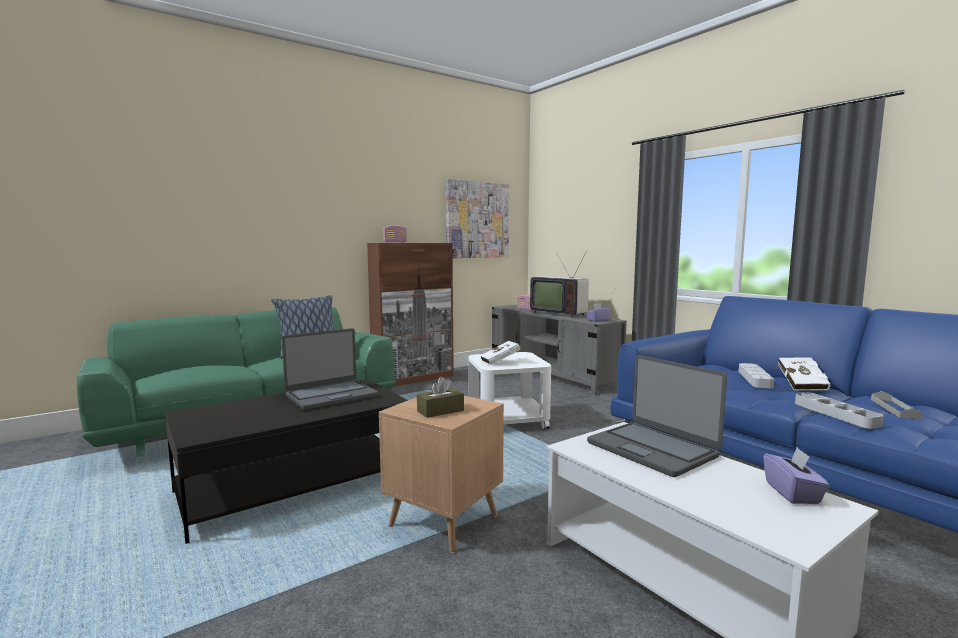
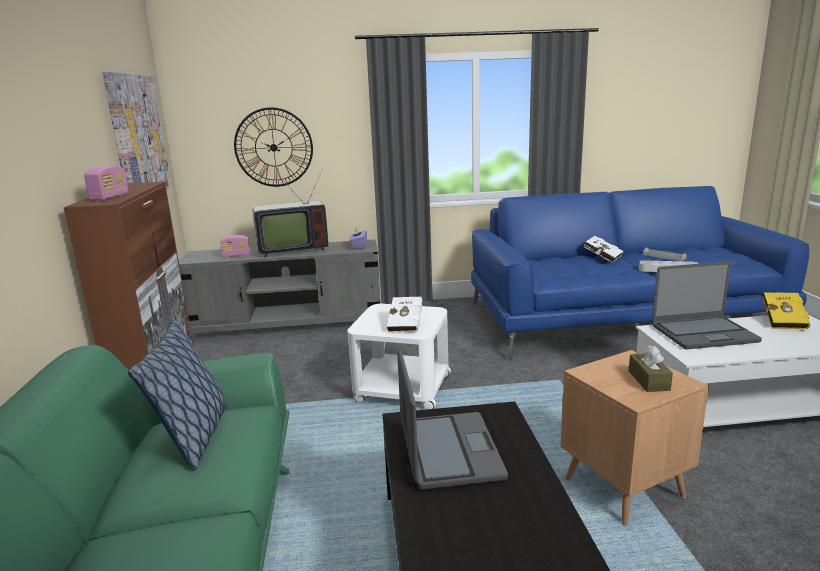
camera: 60 degrees left, 10 degrees up
grey tray [738,363,774,388] -> none
purple tissue box [763,447,830,504] -> yellow book [762,292,810,329]
none -> wall clock [234,107,313,187]

